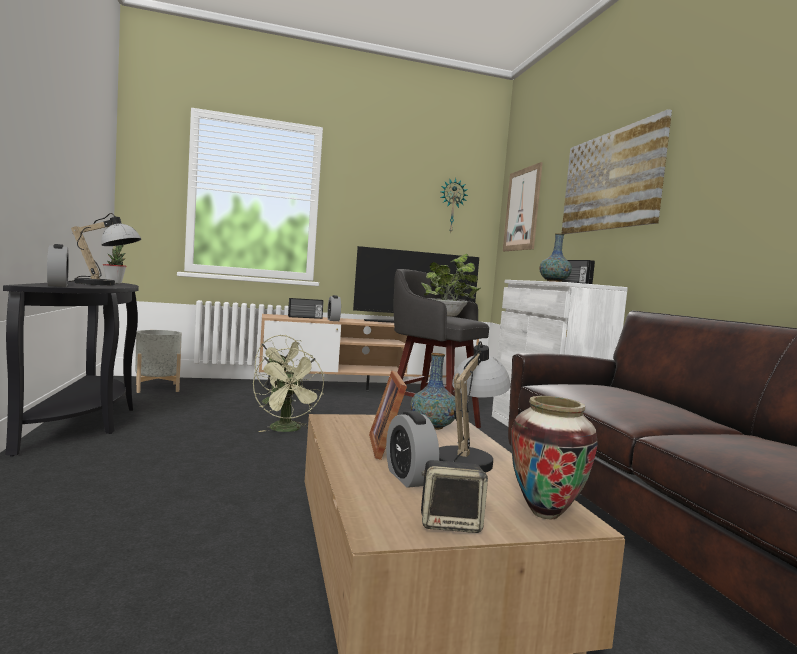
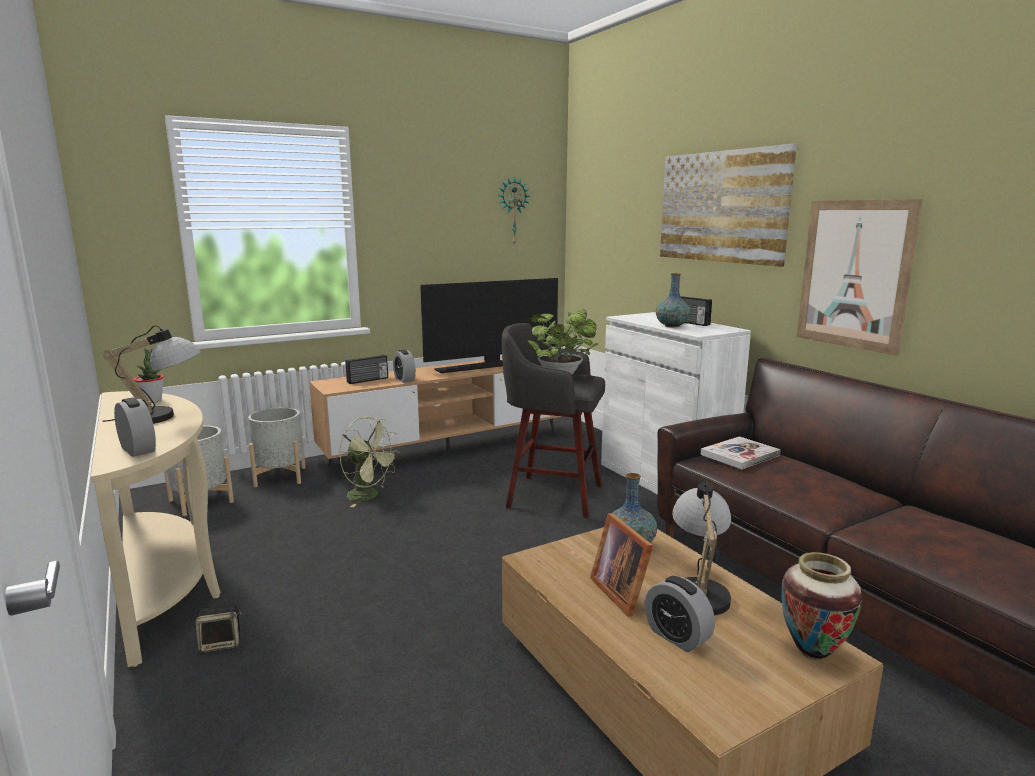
camera: 15 degrees left, 10 degrees up
black console table [3,281,139,457] -> beige console table [91,391,220,667]
green fan [253,348,325,432] -> none
speaker [421,460,488,533] -> speaker moved to [196,604,242,653]
picture [503,162,543,251] -> picture moved to [797,199,923,356]
none -> grey planter [248,408,306,487]
none -> book [700,436,781,470]

